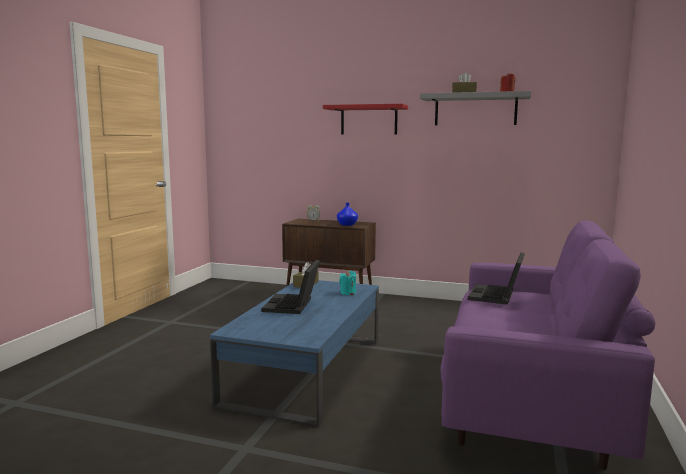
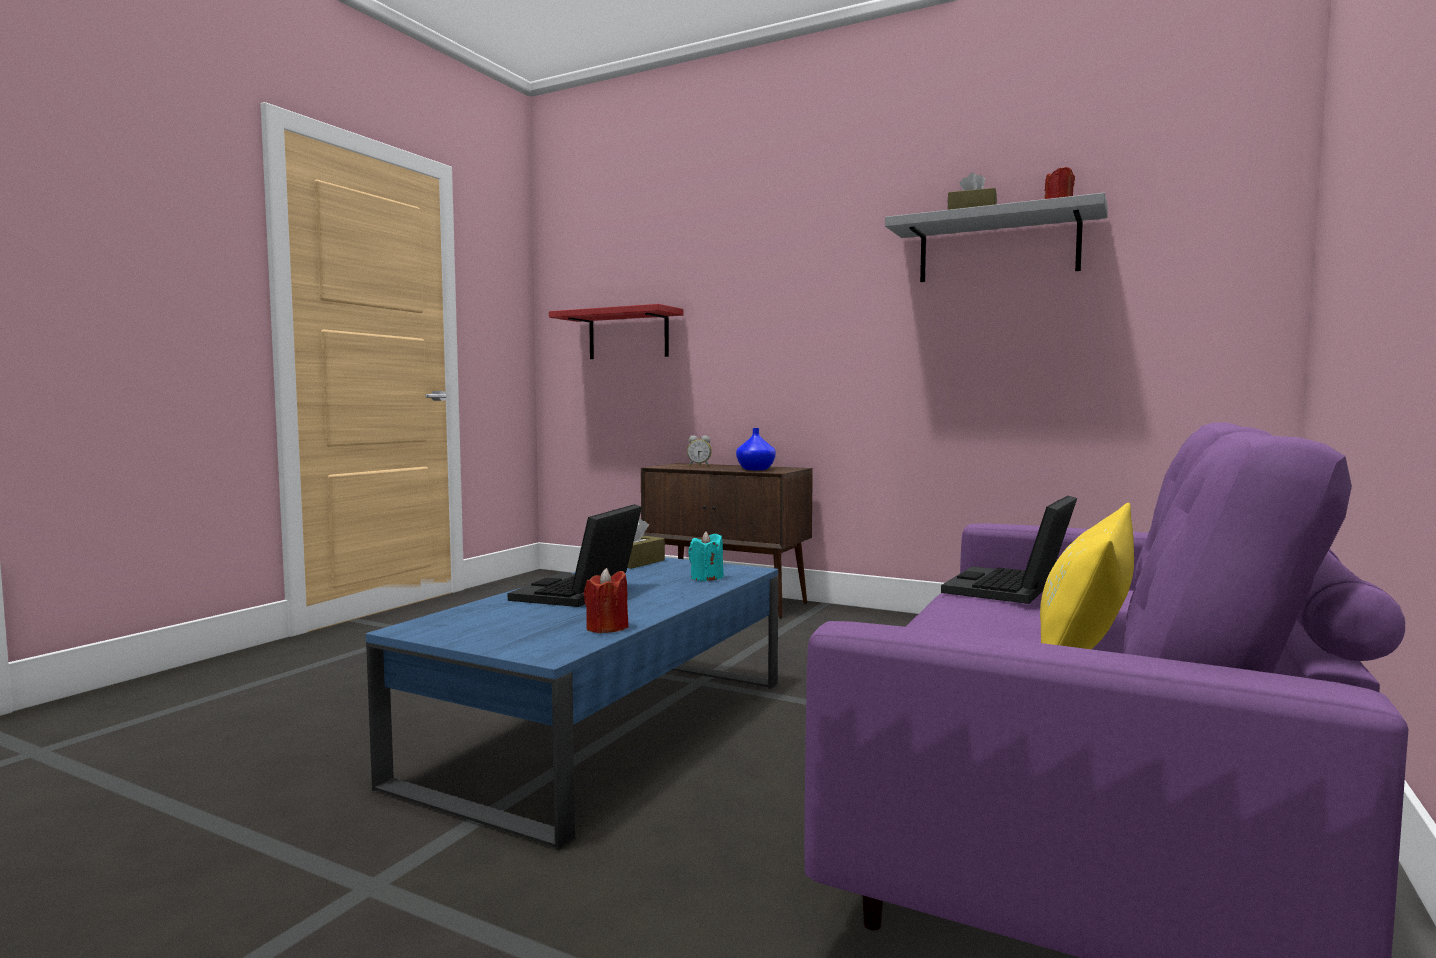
camera: 10 degrees right, 5 degrees down
red shelf [323,104,408,135] -> red shelf moved to [549,304,683,359]
none -> red candle [584,568,629,633]
none -> yellow pillow [1040,503,1134,649]

